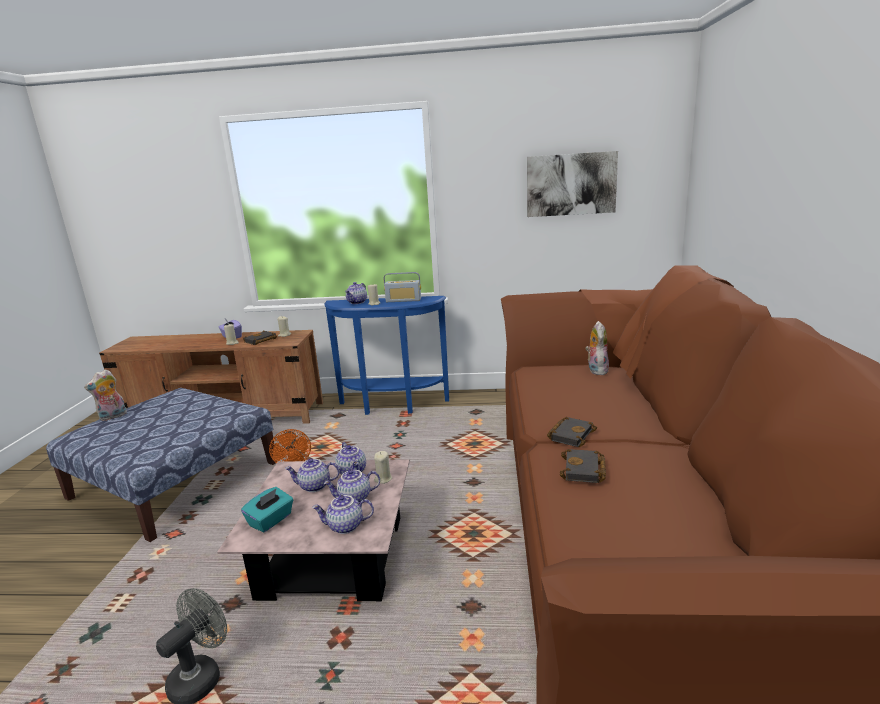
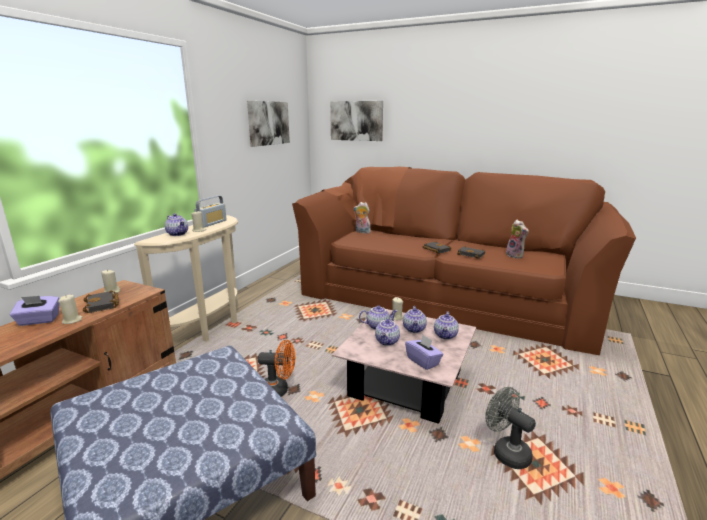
camera: 70 degrees left, 0 degrees up
plush toy [84,369,127,421] -> plush toy moved to [506,220,529,258]
turquoise tissue box [241,487,293,533] -> purple tissue box [405,335,443,370]
blue console table [325,296,449,415] -> beige console table [134,215,238,341]
none -> picture [330,101,383,141]

